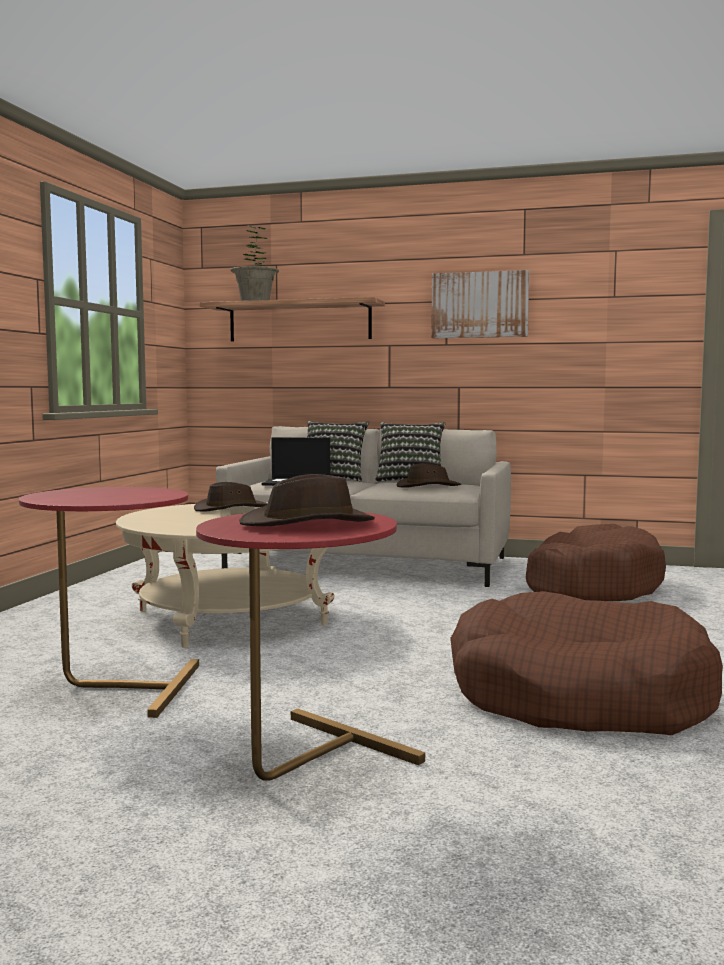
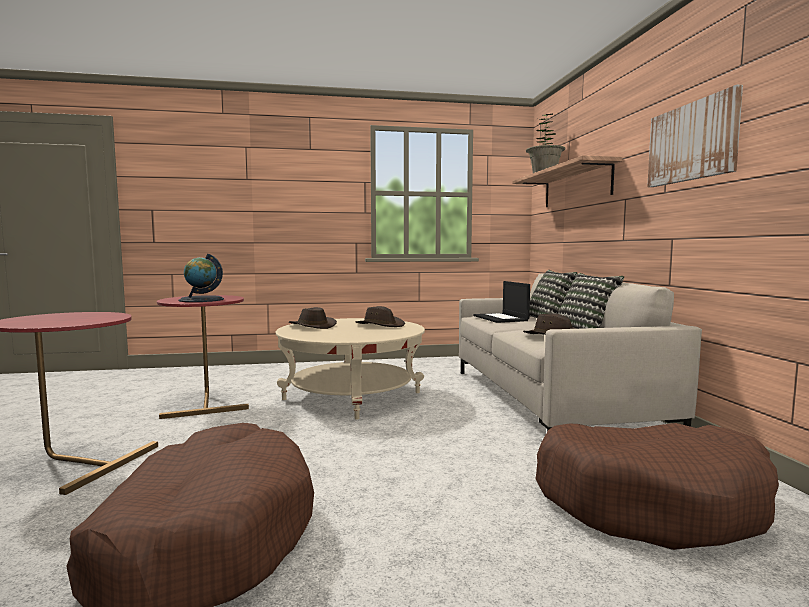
camera: 65 degrees right, 0 degrees up
brown hat [239,474,375,526] -> brown hat moved to [289,307,337,329]
none -> globe [179,254,224,302]

